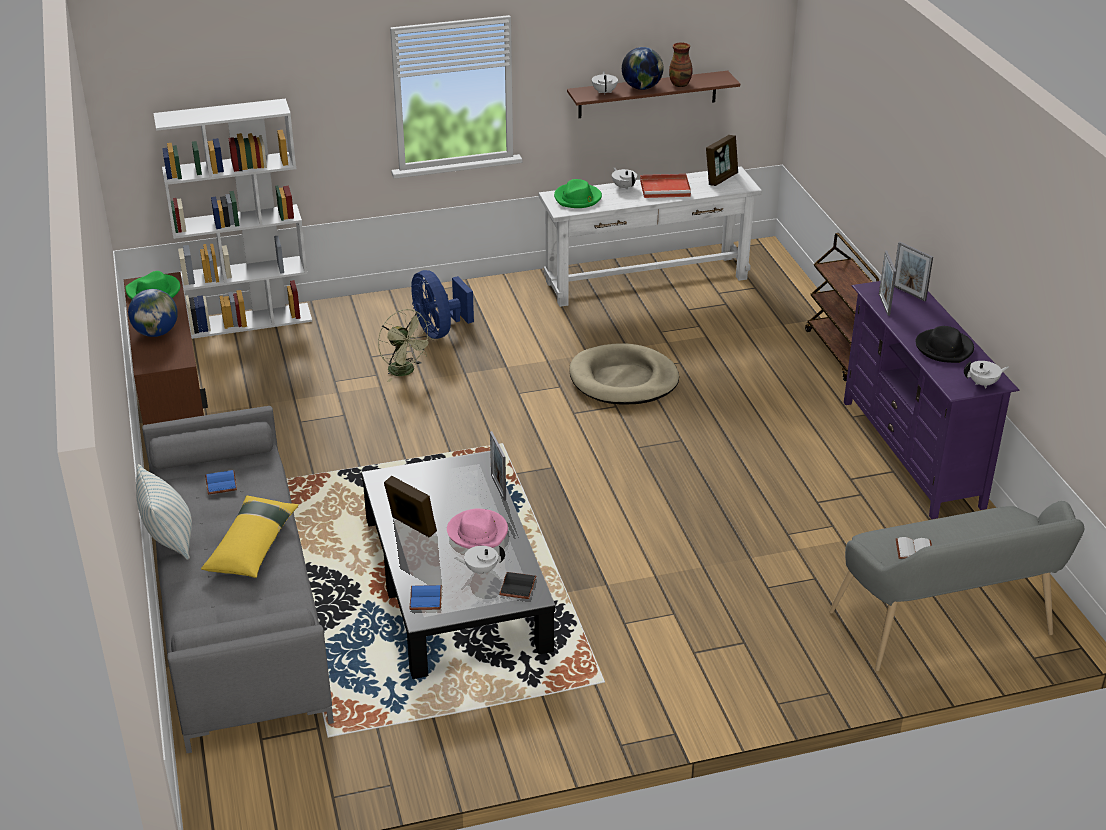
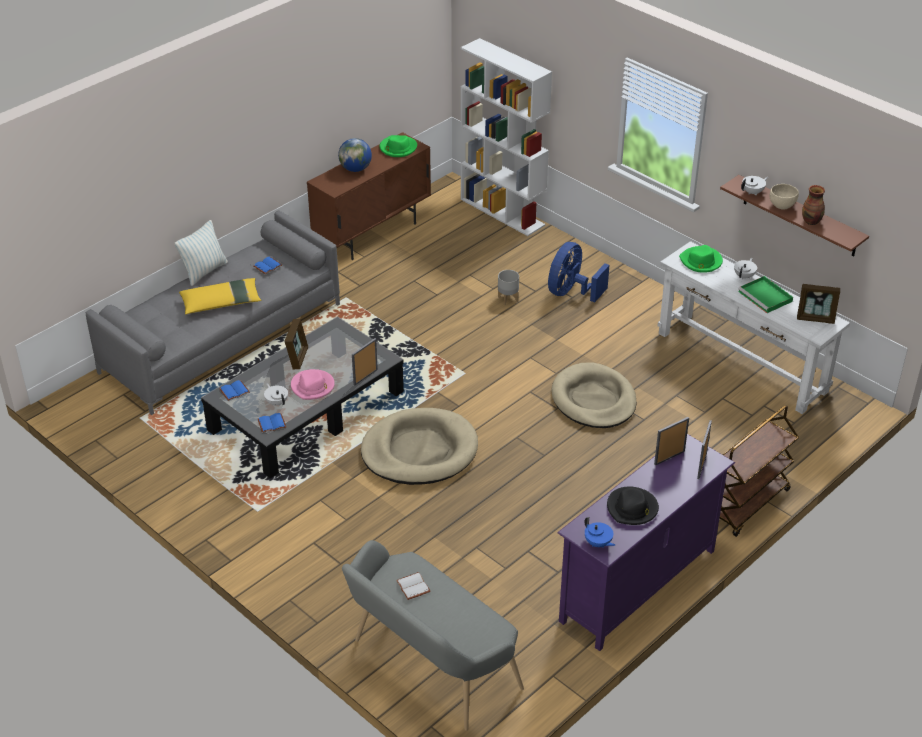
camera: 60 degrees right, 5 degrees up
green fan [378,309,431,382] -> grey planter [498,270,519,305]
black book [499,572,536,599] -> blue book [258,413,286,433]
globe [622,47,663,90] -> beige bowl [770,184,799,210]
red tray [640,174,691,198] -> green tray [738,276,793,313]
white teapot [964,361,1009,388] -> blue teapot [585,517,615,548]
none -> beige dog bed [361,408,478,485]

